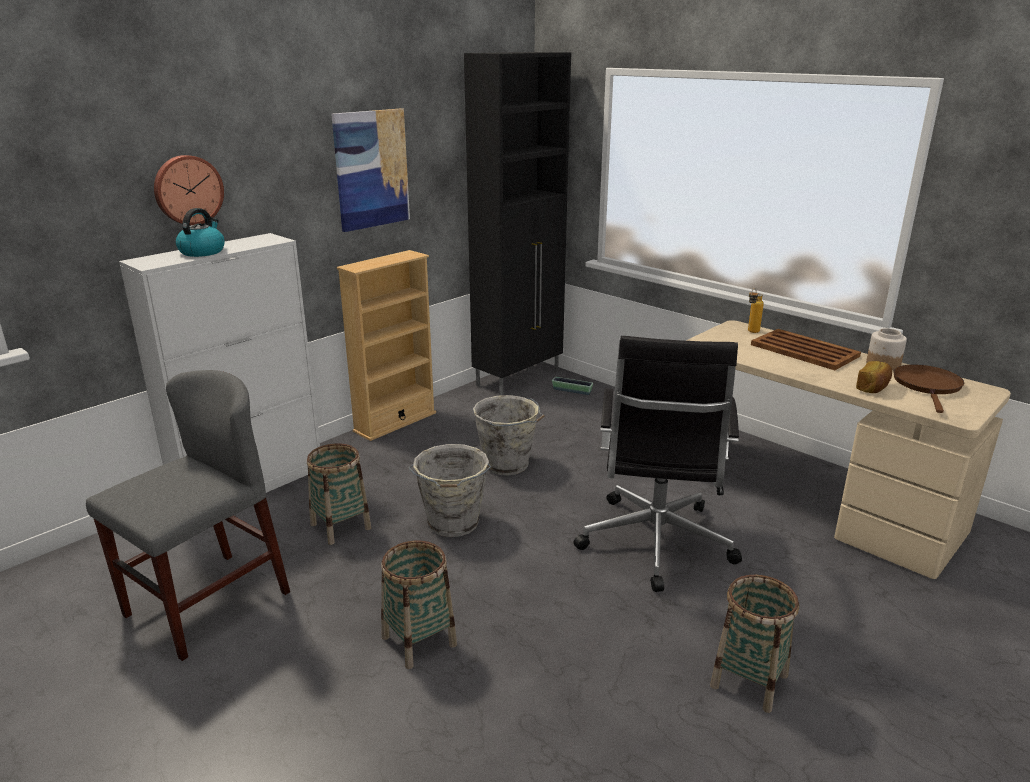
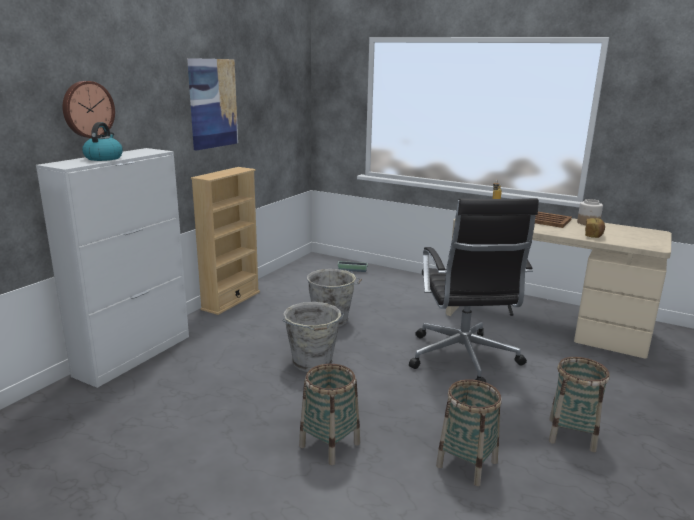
camera: 15 degrees left, 5 degrees down
grey chair [86,370,290,661] -> none
basket [307,444,371,545] -> basket moved to [436,379,502,486]
black cabinet [464,52,571,396] -> none
brown frying pan [894,365,964,413] -> none

